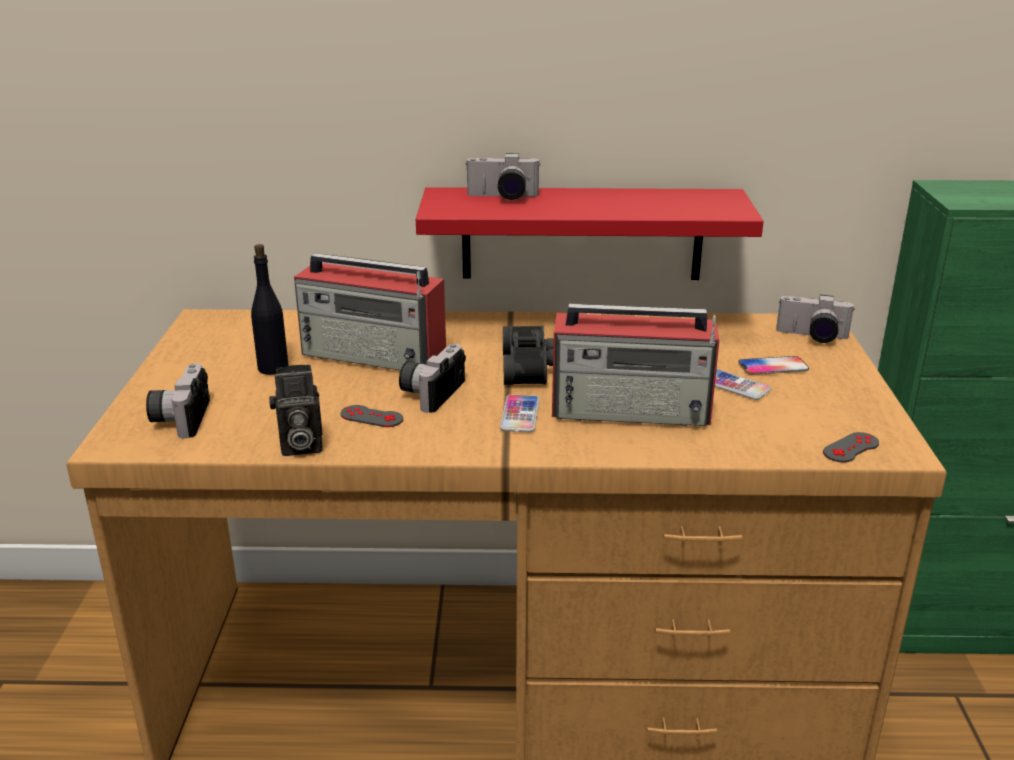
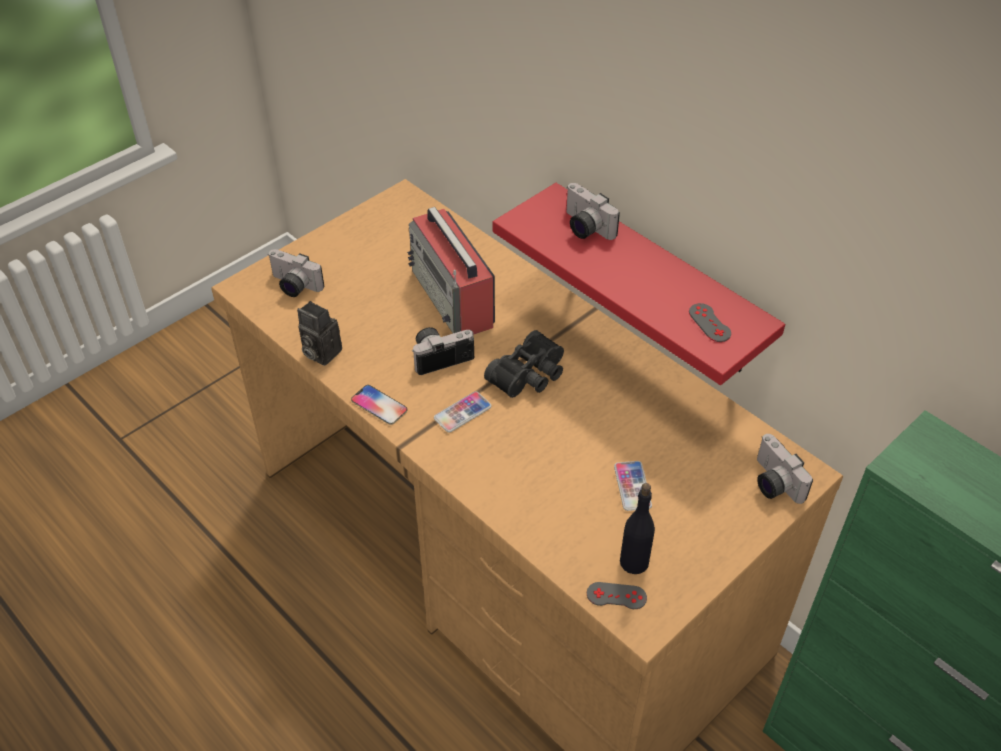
camera: 45 degrees right, 20 degrees up
camera [146,363,210,438] -> camera turned 105 degrees counterclockwise [269,249,324,297]
black bottle [251,244,288,375] -> black bottle moved to [620,483,655,574]
grey game controller [340,405,403,427] -> grey game controller moved to [689,303,731,342]
radio [552,304,720,426] -> none
phone [739,356,809,375] -> phone moved to [351,385,407,425]

